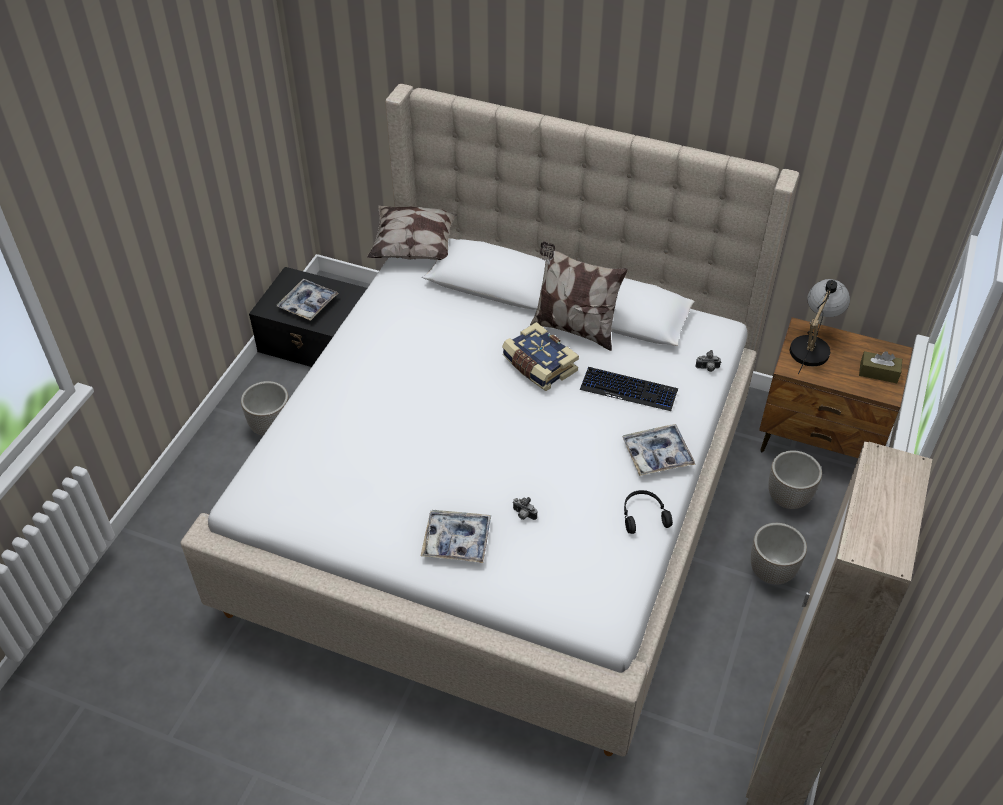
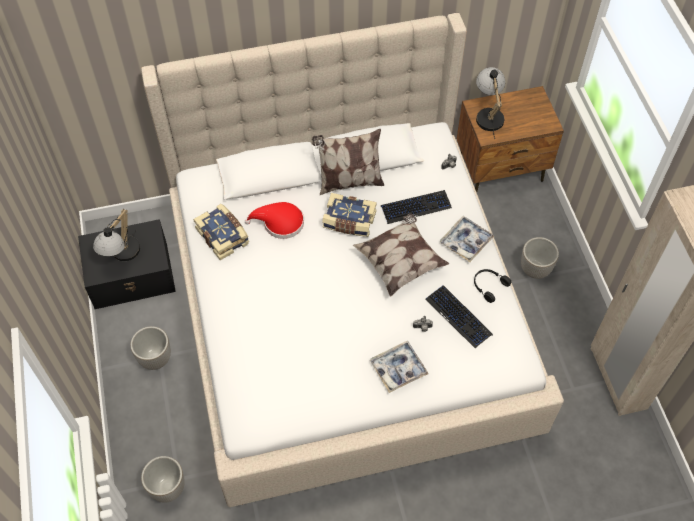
camera: 35 degrees left, 10 degrees up
tray [277,279,339,321] -> table lamp [93,209,140,261]
pillow [367,206,457,260] -> pillow moved to [353,213,449,296]
planter [768,450,822,509] -> planter moved to [141,456,185,503]
brown tissue box [859,351,902,383] -> none
none -> book [193,204,249,260]
none -> red hat [245,202,304,239]
none -> keyboard [426,285,493,348]

